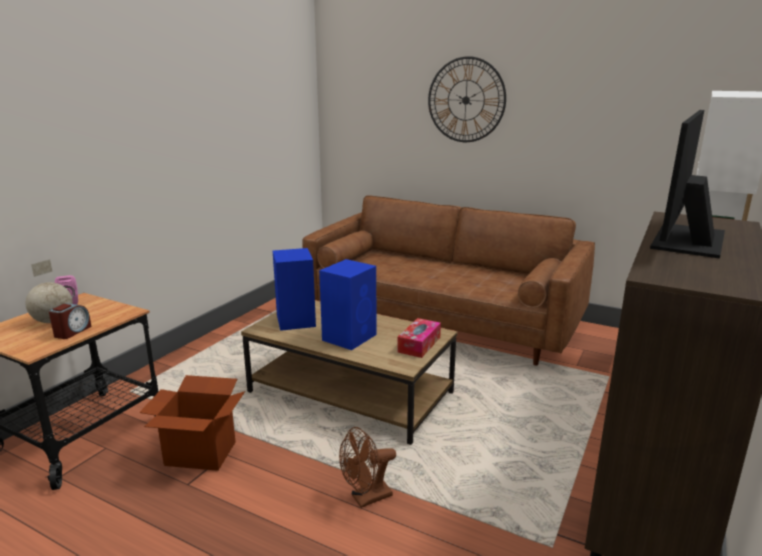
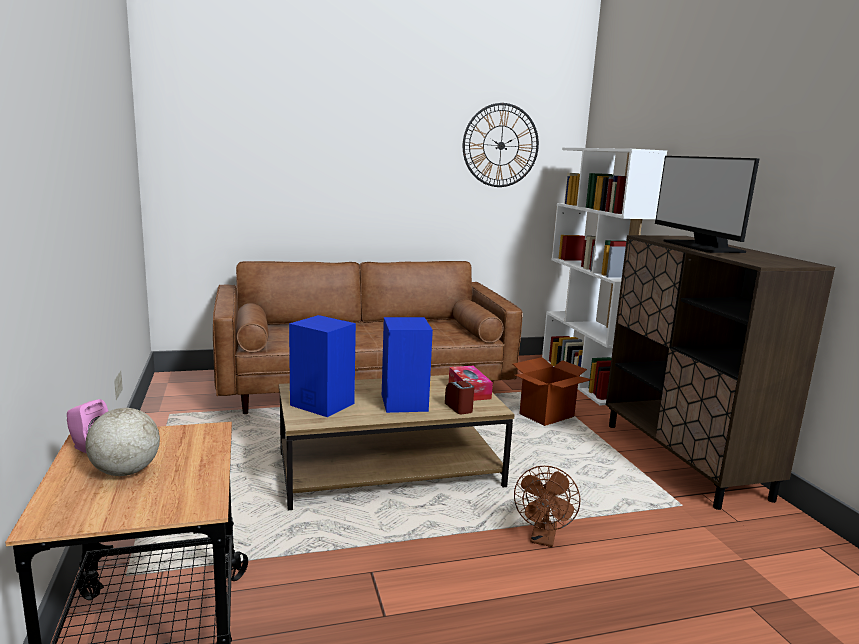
camera: 45 degrees left, 5 degrees down
alarm clock [49,303,92,339] -> alarm clock moved to [445,381,474,414]
cardboard box [139,375,245,471] -> cardboard box moved to [513,357,592,426]
wall clock [428,56,506,142] -> wall clock moved to [463,103,539,187]

